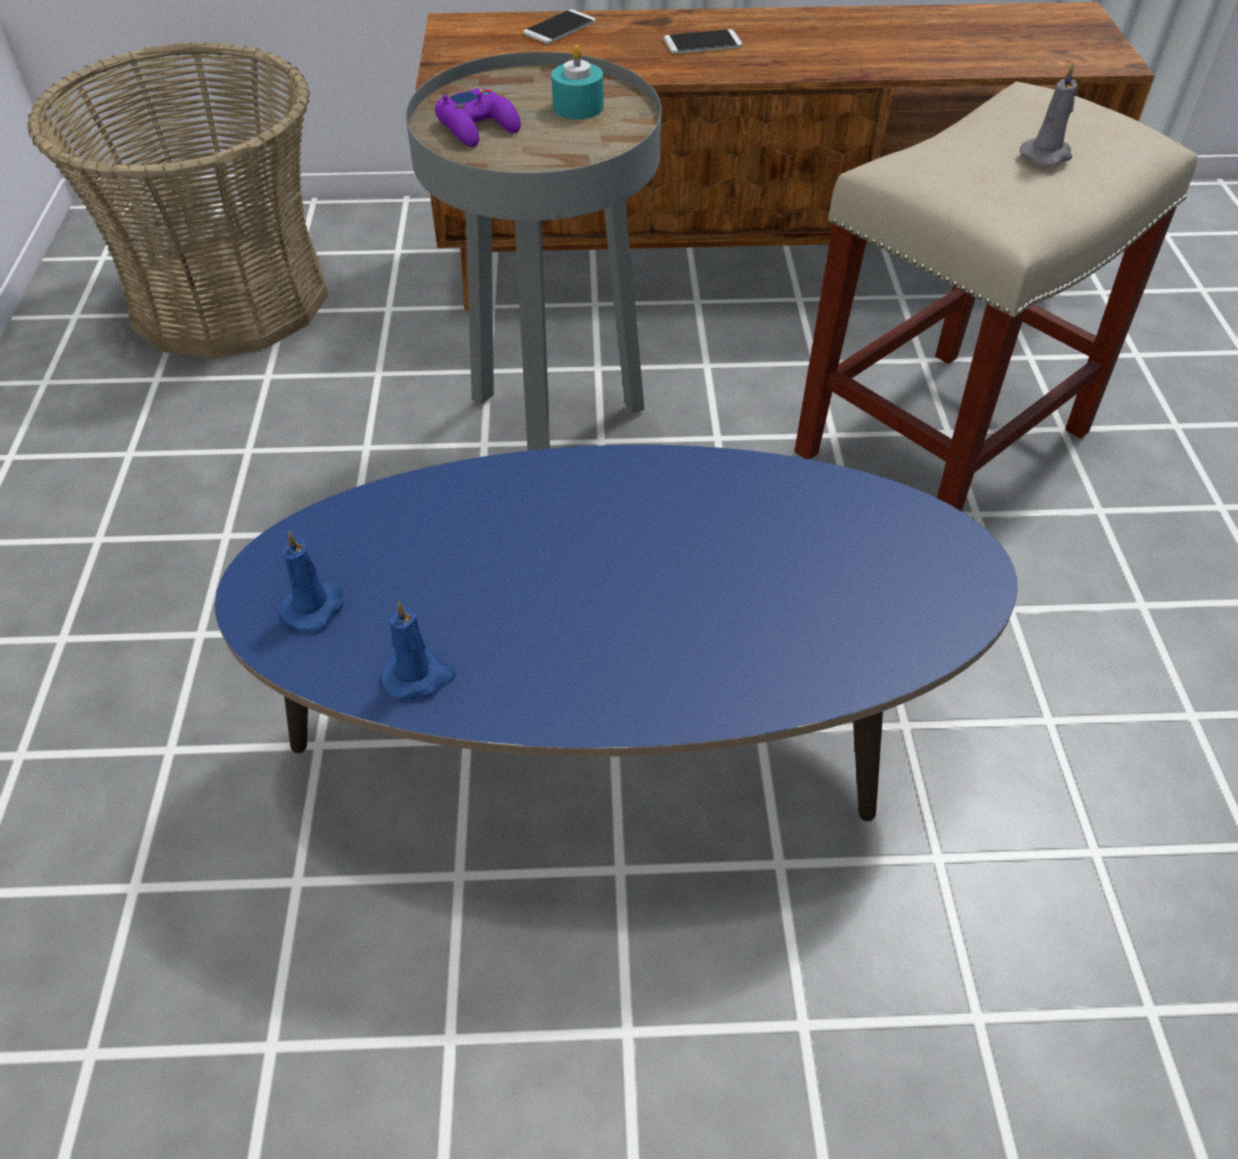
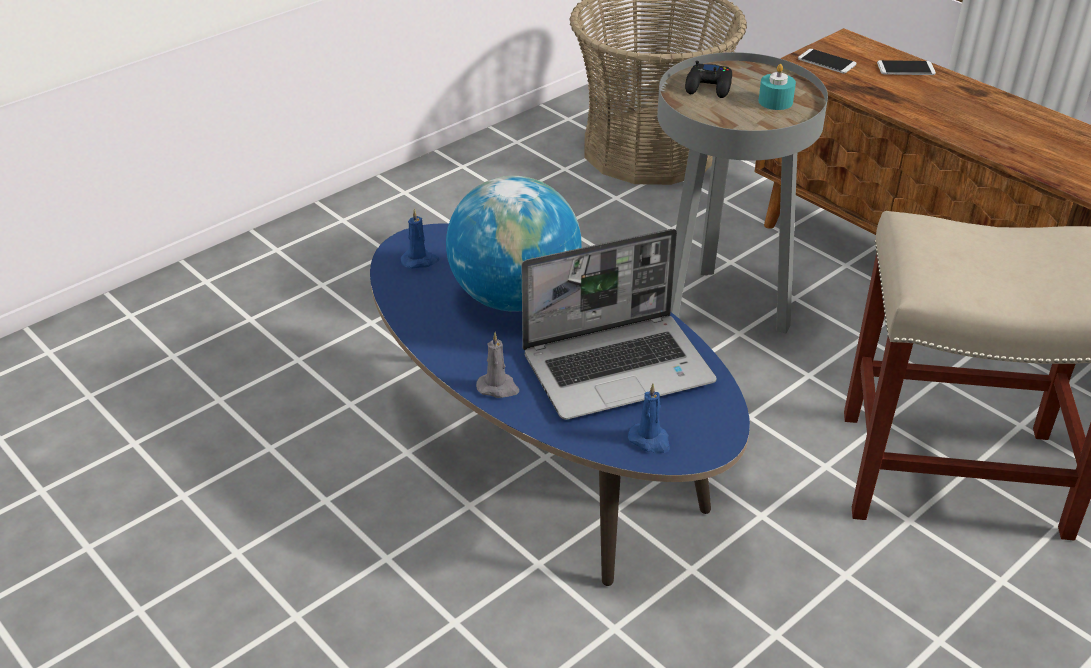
camera: 50 degrees right, 10 degrees down
blue candle [381,601,456,700] -> blue candle moved to [628,383,670,453]
purple game controller [435,88,521,147] -> black game controller [685,61,732,98]
phone [664,29,742,54] -> phone moved to [798,49,857,73]
grey candle [1020,63,1077,166] -> grey candle moved to [476,332,519,398]
none -> globe [446,176,582,312]
none -> laptop [522,229,717,420]

